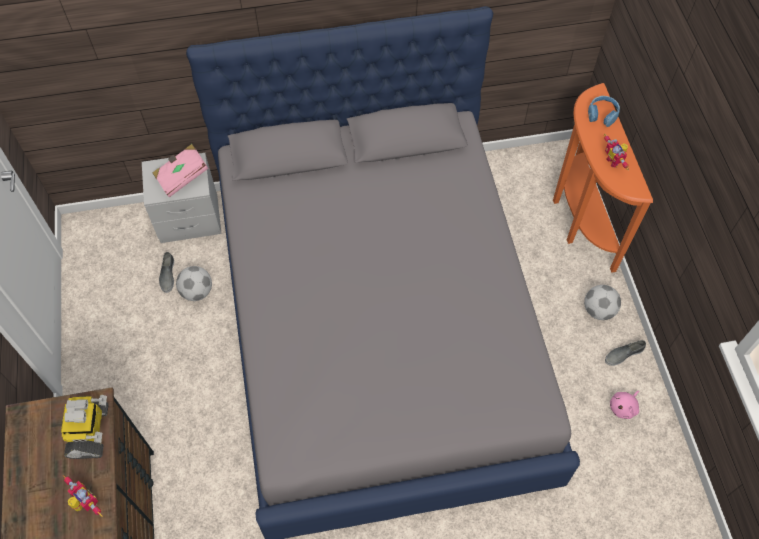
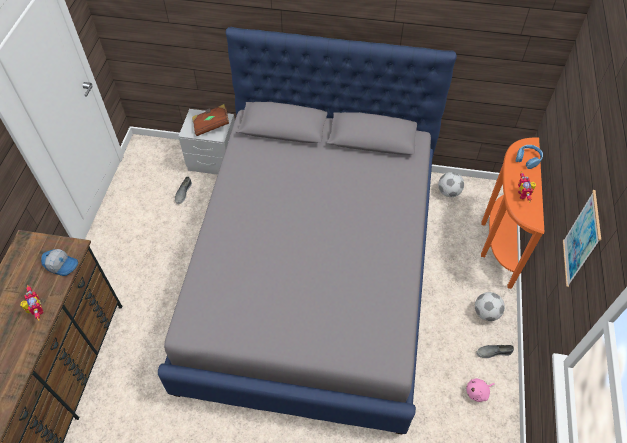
camera: 20 degrees right, 5 degrees down
toy robot [61,395,109,459] -> cap [41,249,78,276]
pink book [153,144,209,197] -> brown book [192,104,229,136]
football [176,266,212,301] -> football moved to [438,172,464,197]
none -> picture [563,190,601,287]

